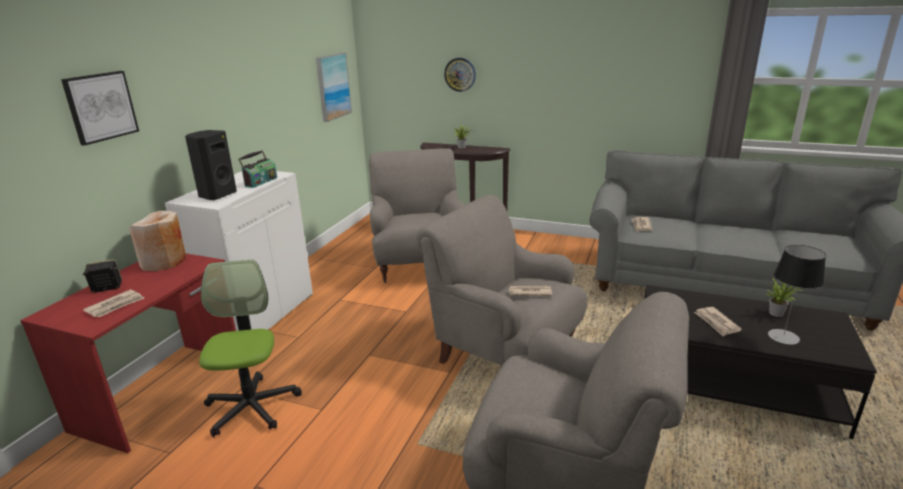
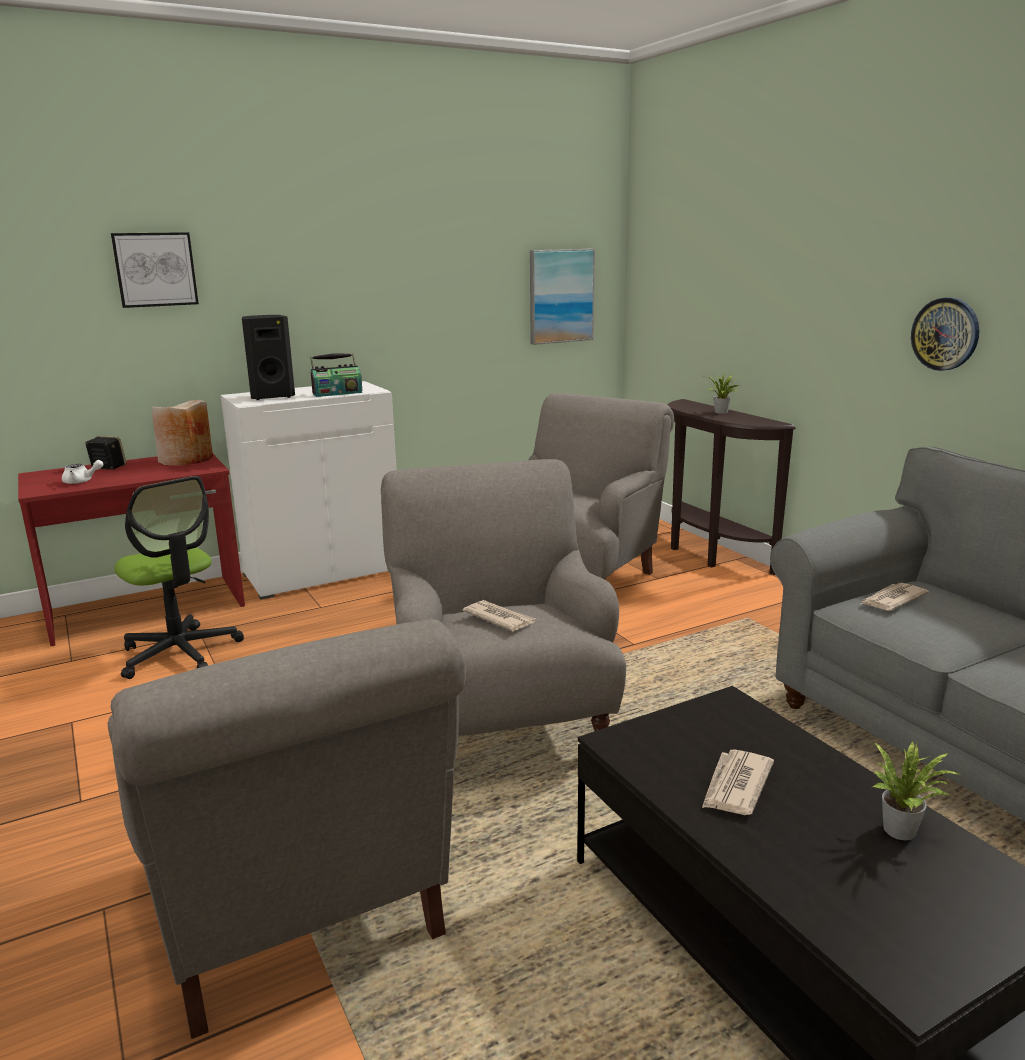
camera: 40 degrees right, 5 degrees down
newspaper [83,290,144,317] -> white teapot [62,460,103,484]
office chair [199,260,302,437] -> office chair turned 105 degrees clockwise [114,476,244,679]
wall clock [444,58,476,92] -> wall clock moved to [911,297,979,371]
table lamp [768,245,826,345] -> none

